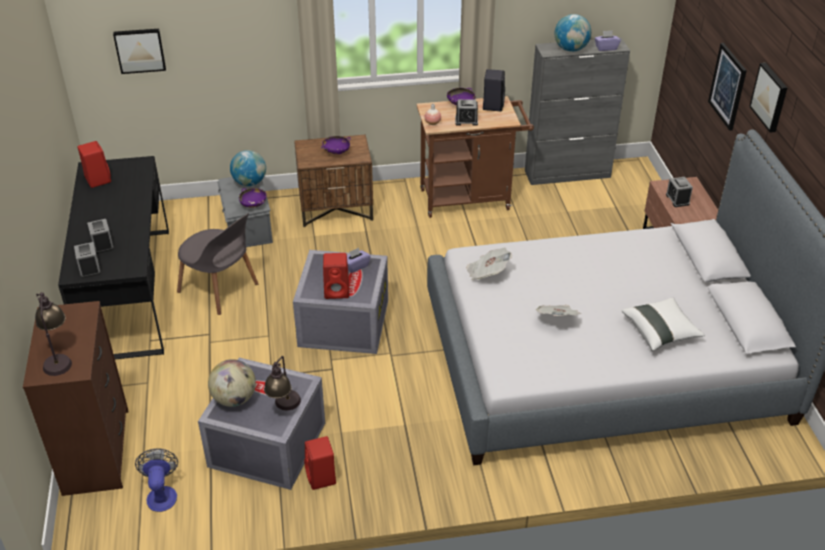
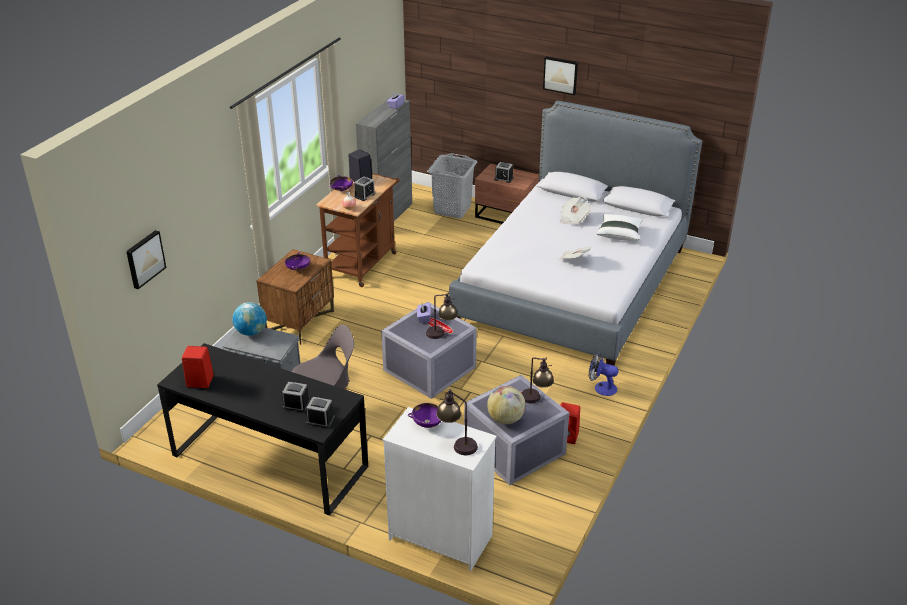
camera: 55 degrees left, 5 degrees down
brown dresser [23,301,128,496] -> white dresser [382,407,497,571]
fan [135,448,178,512] -> fan moved to [589,352,619,396]
purple bowl [239,188,266,208] -> purple bowl moved to [408,403,441,428]
red speaker [323,253,349,299] -> table lamp [426,292,458,339]
newspaper [466,248,512,280] -> newspaper moved to [560,197,591,225]
globe [554,14,591,52] -> none
picture [708,43,747,131] -> none
none -> grey laundry basket [427,153,477,218]

